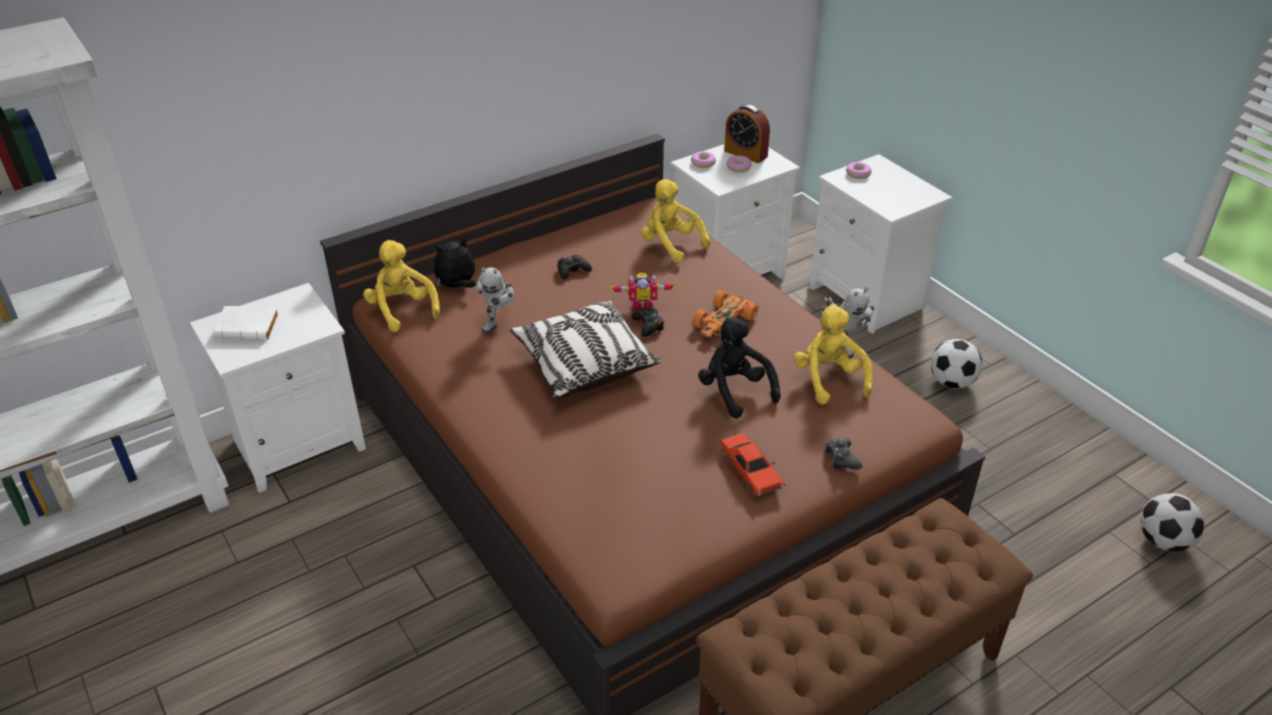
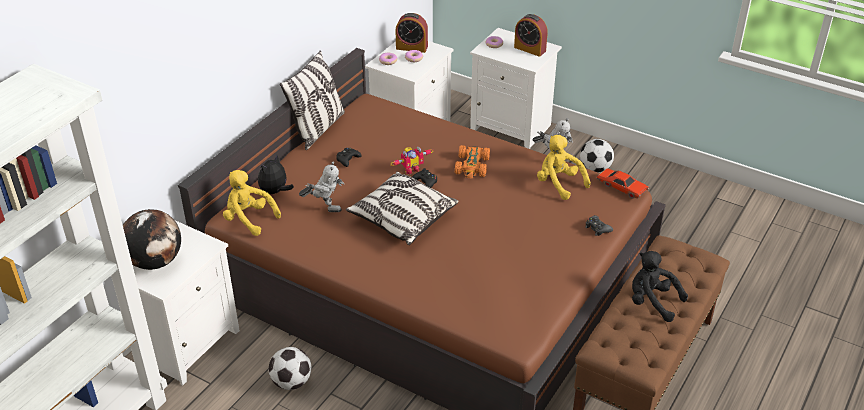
camera: 25 degrees left, 0 degrees up
white book [213,306,279,340] -> globe [123,209,181,270]
toy robot [476,267,515,333] -> toy robot turned 75 degrees counterclockwise [299,161,345,212]
yellow plush toy [641,179,710,263] -> none
black plush toy [698,317,780,418] -> black plush toy moved to [632,251,688,322]
red toy car [719,433,785,497] -> red toy car moved to [597,168,649,199]
football [1140,493,1205,551] -> football moved to [269,347,311,390]
none -> pillow [280,50,345,150]
none -> alarm clock [514,14,548,57]

